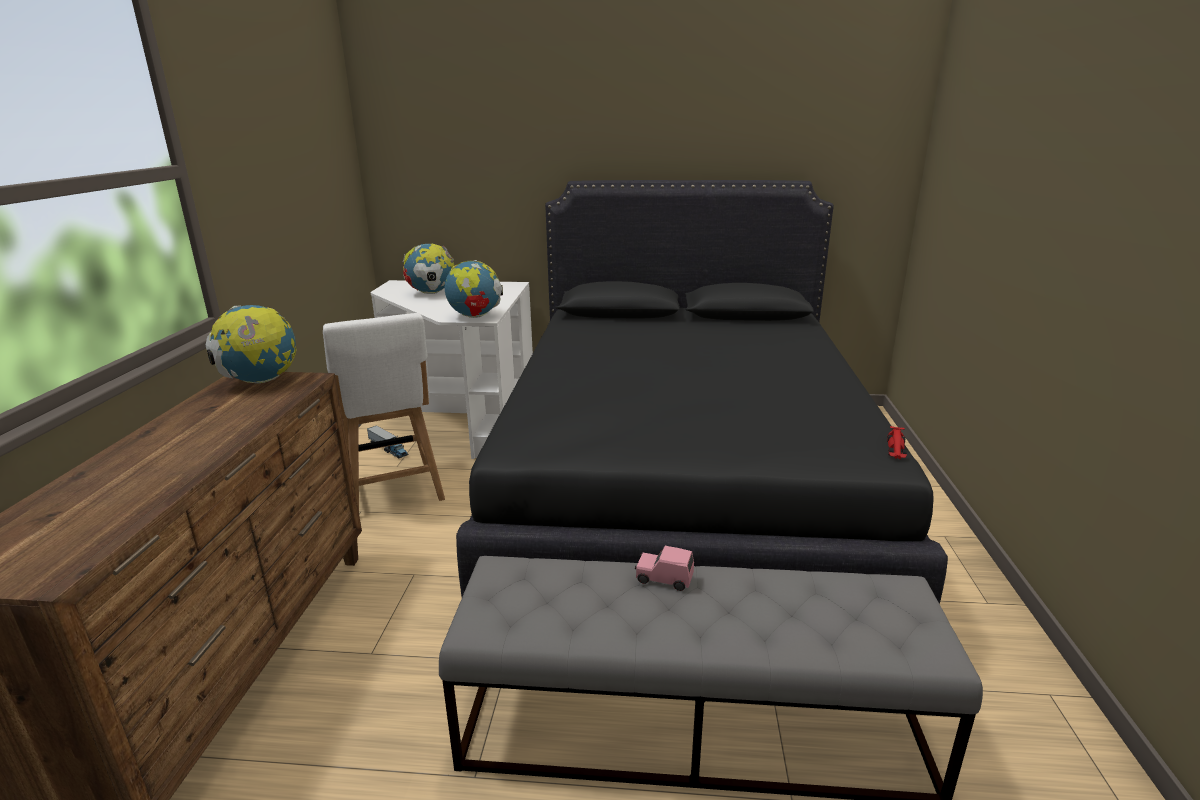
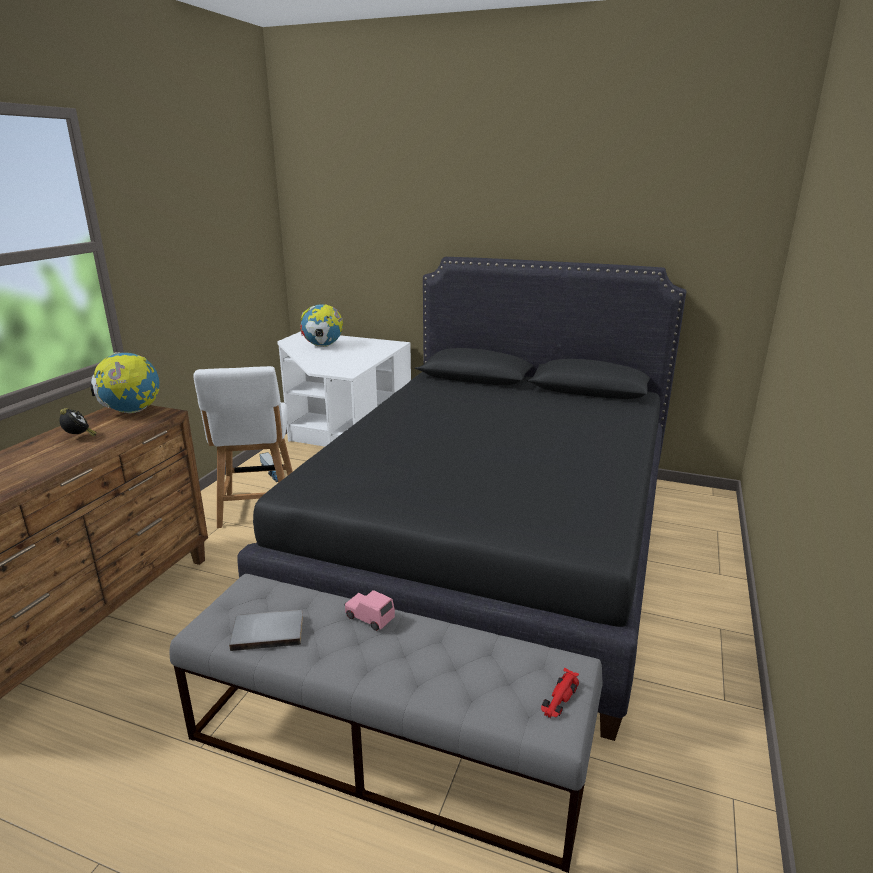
camera: 15 degrees right, 0 degrees up
globe [445,260,503,318] -> none
red toy car [887,426,907,459] -> red toy car moved to [541,668,579,718]
none -> alarm clock [59,408,97,437]
none -> grey book [229,610,303,651]

